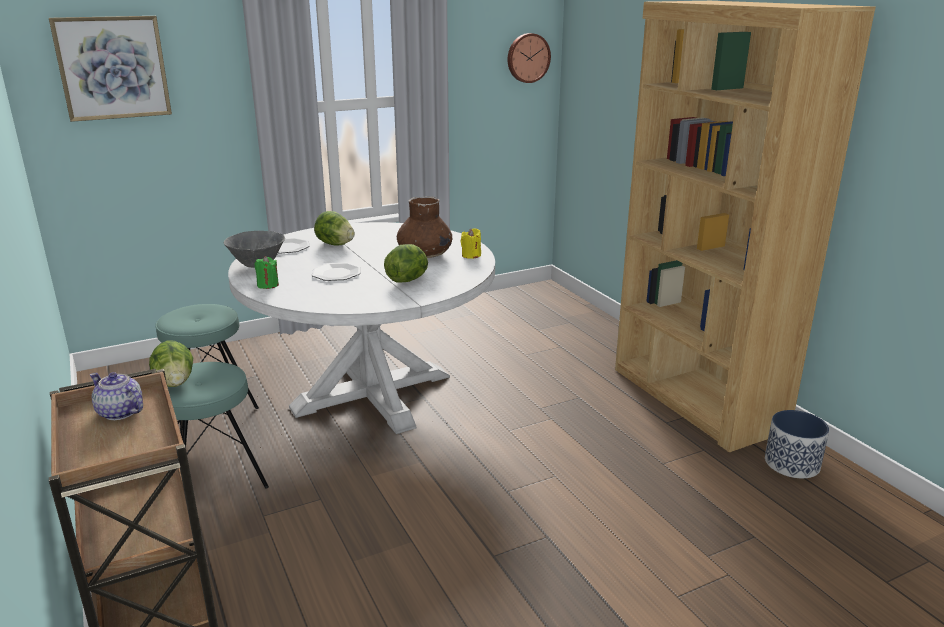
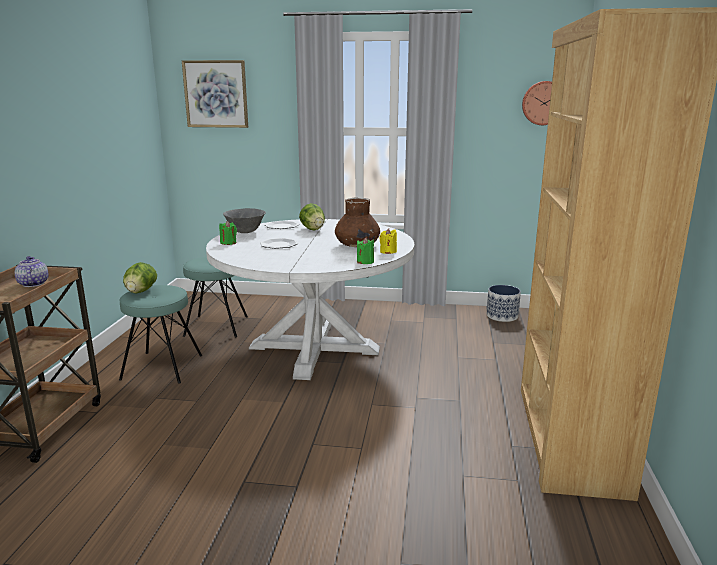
camera: 35 degrees right, 5 degrees down
lettuce [384,244,428,283] -> none
planter [765,410,829,478] -> planter moved to [487,285,521,322]
none -> green candle [357,237,374,264]

